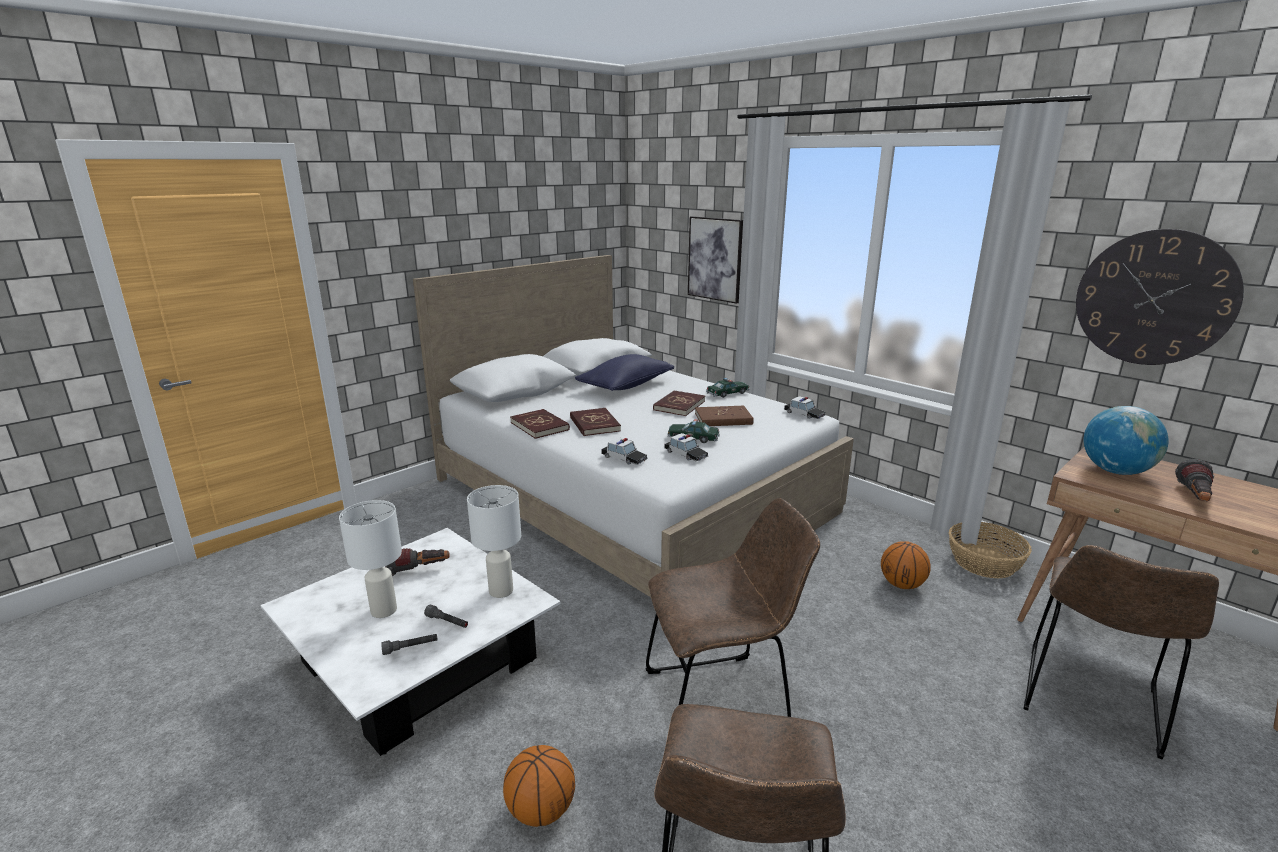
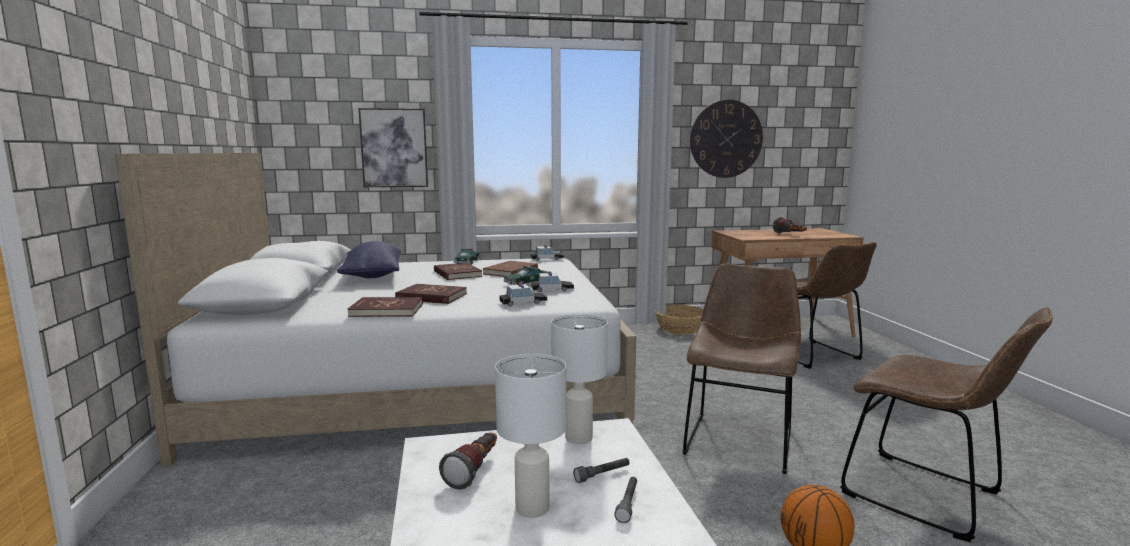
camera: 55 degrees left, 10 degrees down
basketball [881,541,931,589] -> none
globe [1084,406,1169,475] -> none

